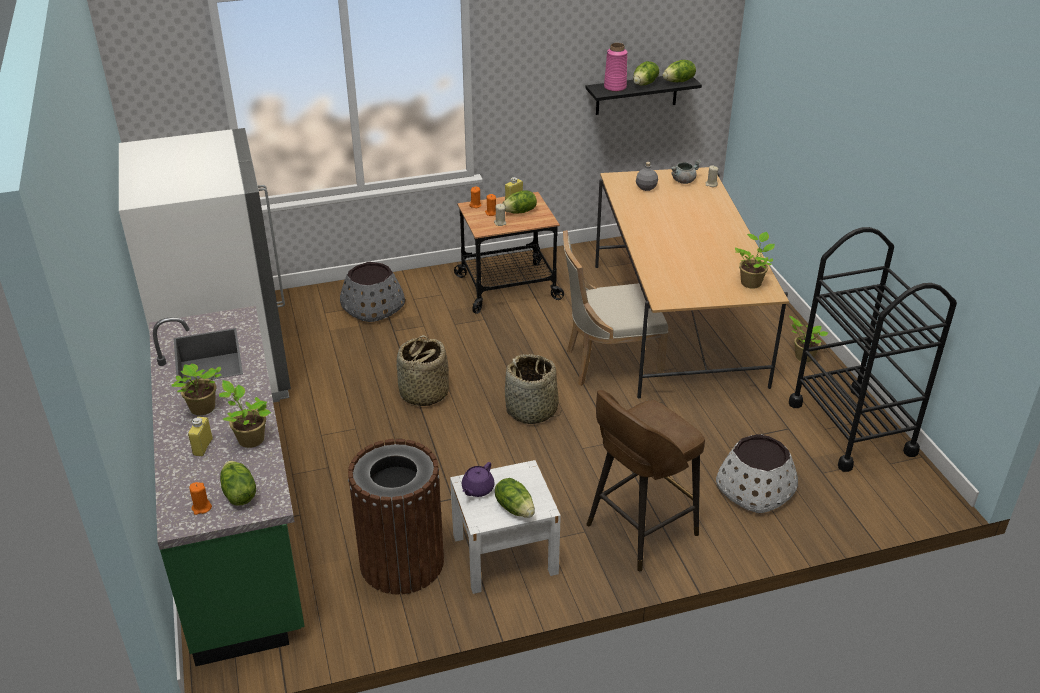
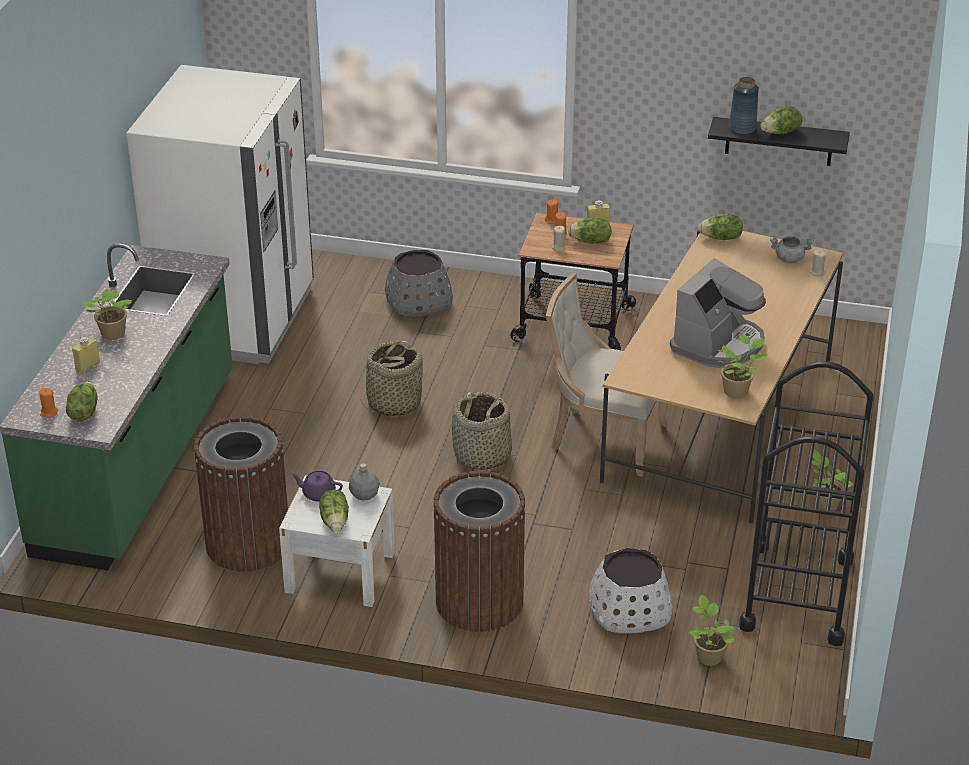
camera: 30 degrees right, 0 degrees up
potted plant [219,380,271,448] -> potted plant moved to [689,595,735,666]
purple teapot [462,462,495,497] -> purple teapot turned 45 degrees clockwise [291,471,343,502]
brown stool [586,390,705,572] -> brown trash can [433,471,526,632]
pink vase [604,43,627,92] -> blue vase [729,77,759,134]
grey bottle [636,162,658,191] -> grey bottle moved to [349,463,380,501]
lettuce [663,60,696,82] -> lettuce moved to [698,214,743,240]
none -> coffee machine [670,258,766,368]

